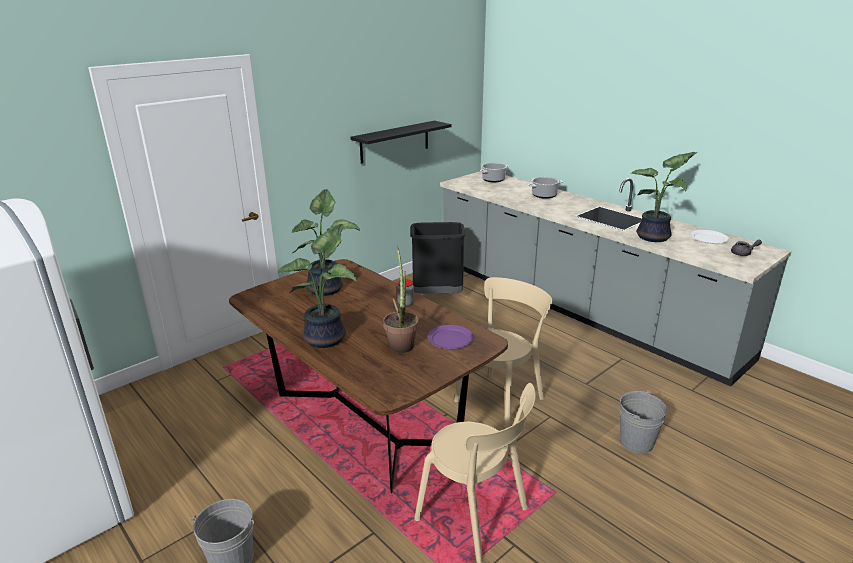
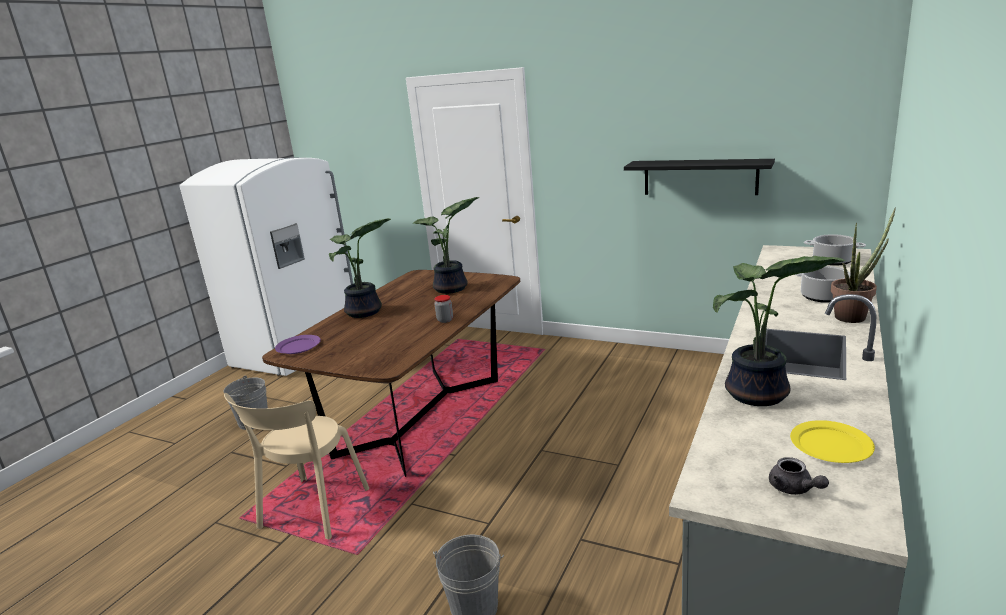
camera: 70 degrees right, 5 degrees down
potted plant [383,246,419,353] -> potted plant moved to [831,208,896,323]
black trash can [410,222,466,294] -> none
purple plate [428,325,473,349] -> purple plate moved to [275,335,321,354]
beige chair [454,277,552,428] -> none
white plate [690,230,729,244] -> yellow plate [790,420,875,463]

